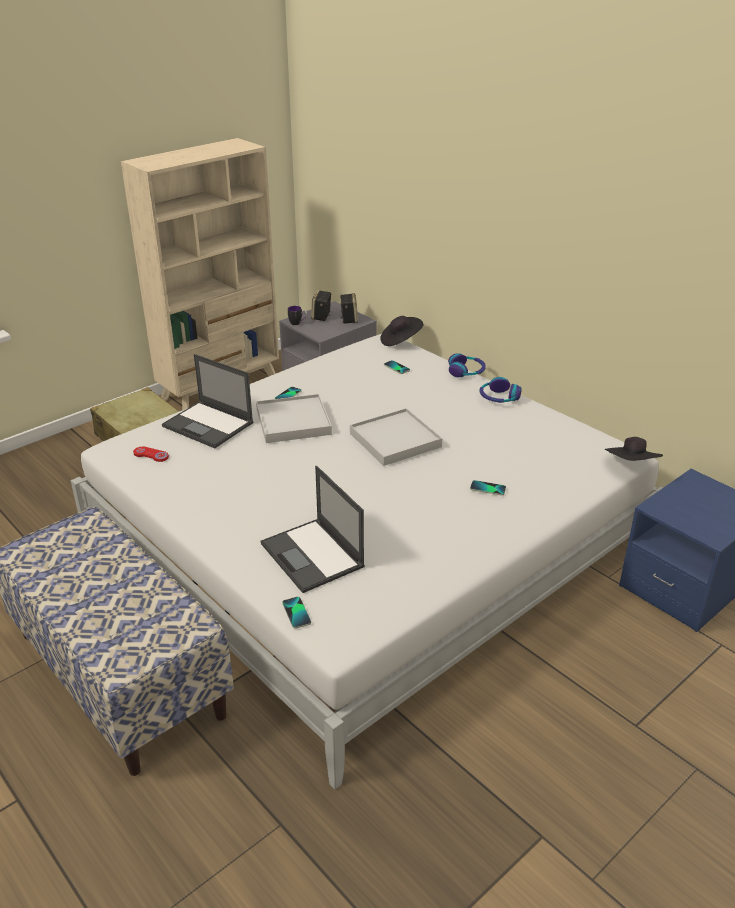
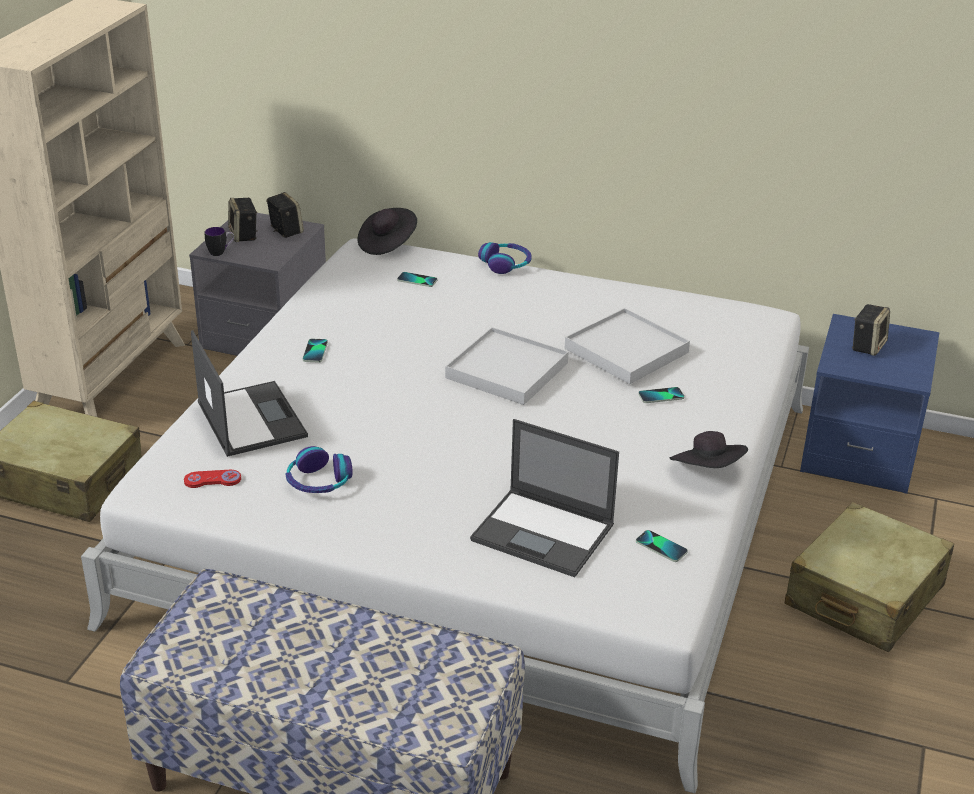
camera: 30 degrees left, 0 degrees up
laptop [162,354,253,448] -> laptop turned 120 degrees counterclockwise [191,330,308,457]
white tray [256,394,332,443] -> white tray moved to [565,308,690,384]
phone [282,597,311,629] -> phone moved to [636,530,688,562]
headphones [480,377,522,403] -> headphones moved to [286,446,353,493]
black hat [605,437,663,461] -> black hat moved to [669,431,748,468]
none -> beige suitcase [785,502,954,652]
none -> speaker [852,304,890,356]

